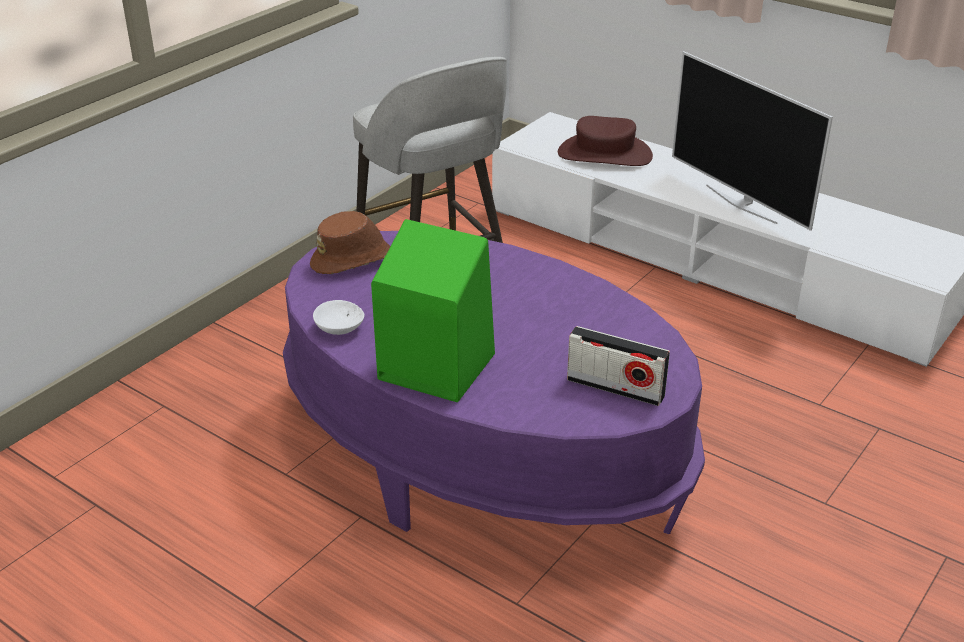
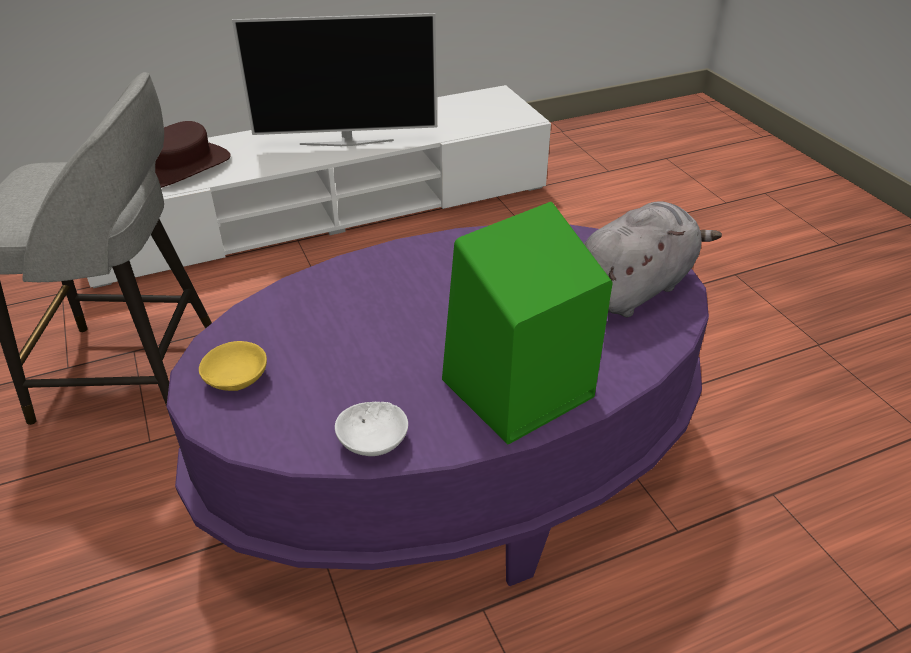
camera: 60 degrees left, 5 degrees up
brown hat [310,211,390,274] -> yellow bowl [199,341,267,391]
radio [567,326,670,406] -> grey plush toy [584,201,722,317]

